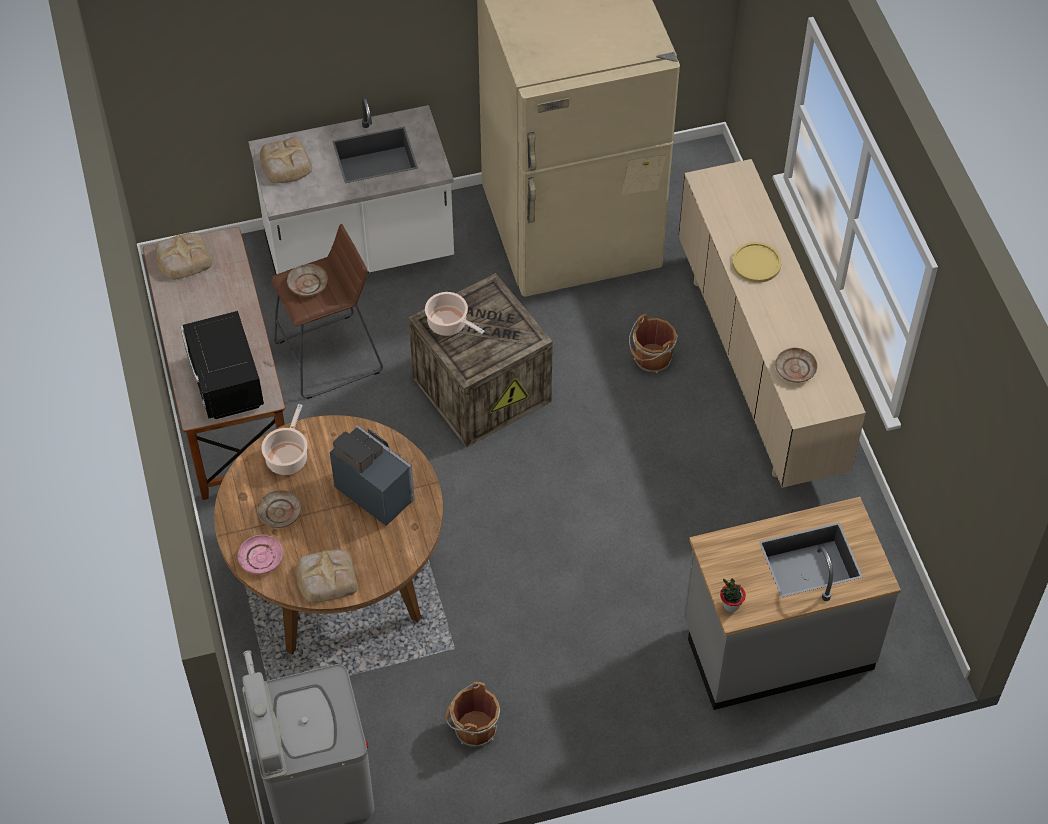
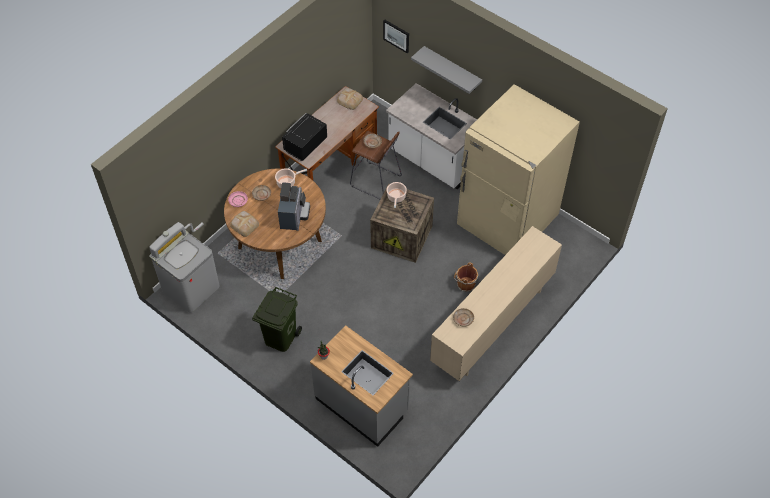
camera: 55 degrees right, 0 degrees up
bread [260,137,312,183] -> none
brown bucket [445,682,500,747] -> none
yellow plate [732,242,781,283] -> none
none -> green trash can [252,287,302,352]
none -> picture [383,19,409,53]
none -> grey shelf [411,46,482,94]

